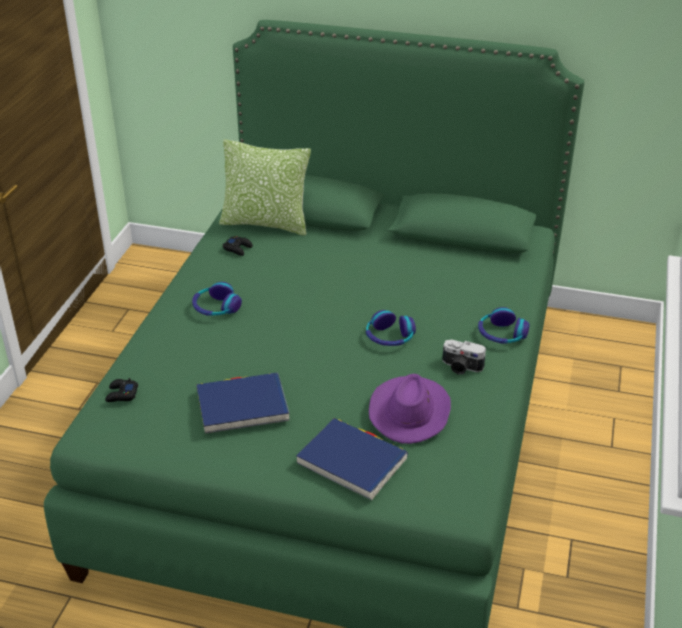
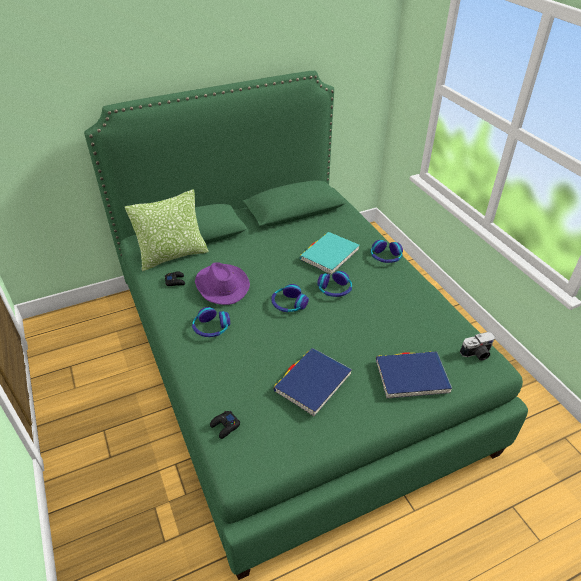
camera: 40 degrees left, 5 degrees up
purple hat [369,374,451,444] -> purple hat moved to [195,262,250,305]
camera [442,340,486,374] -> camera moved to [460,332,495,361]
none -> headphones [271,284,309,312]
none -> turquoise book [299,232,359,275]

